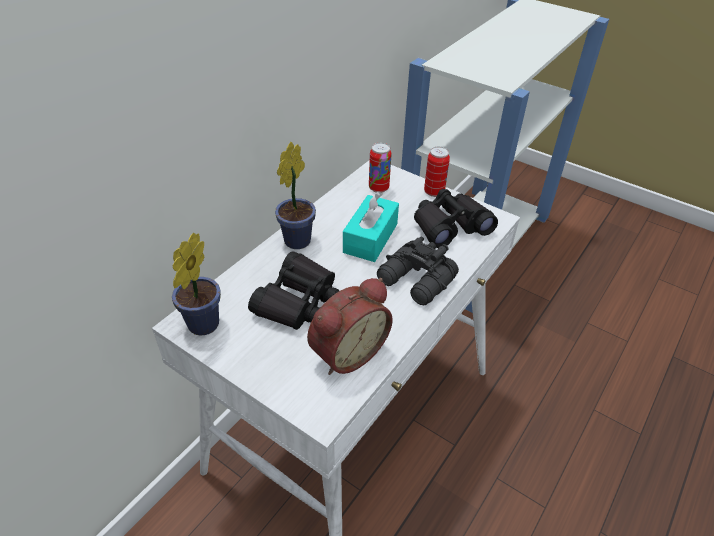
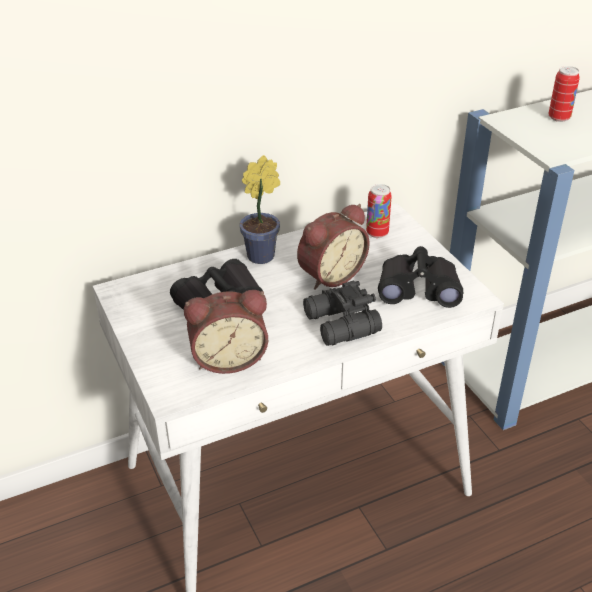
camera: 30 degrees right, 5 degrees down
potted plant [172,233,221,335] -> none
turquoise tissue box [343,191,399,262] -> alarm clock [297,204,370,290]
can [424,146,450,197] -> can moved to [549,66,580,122]

